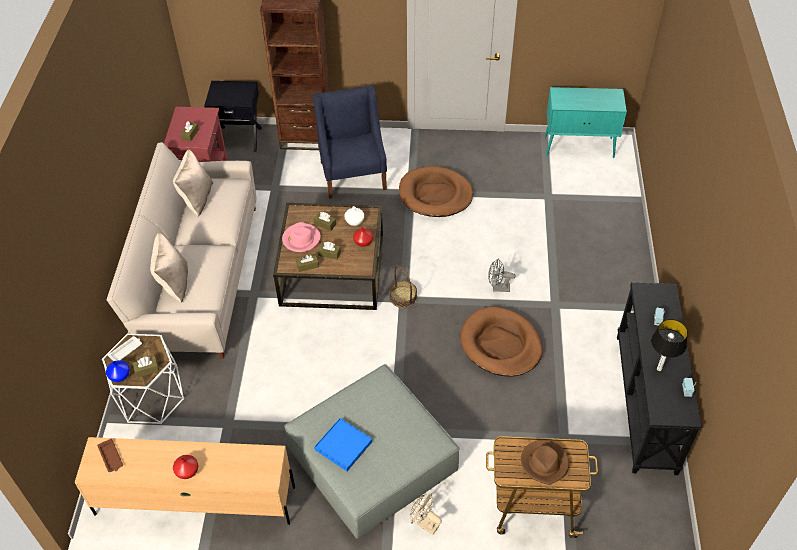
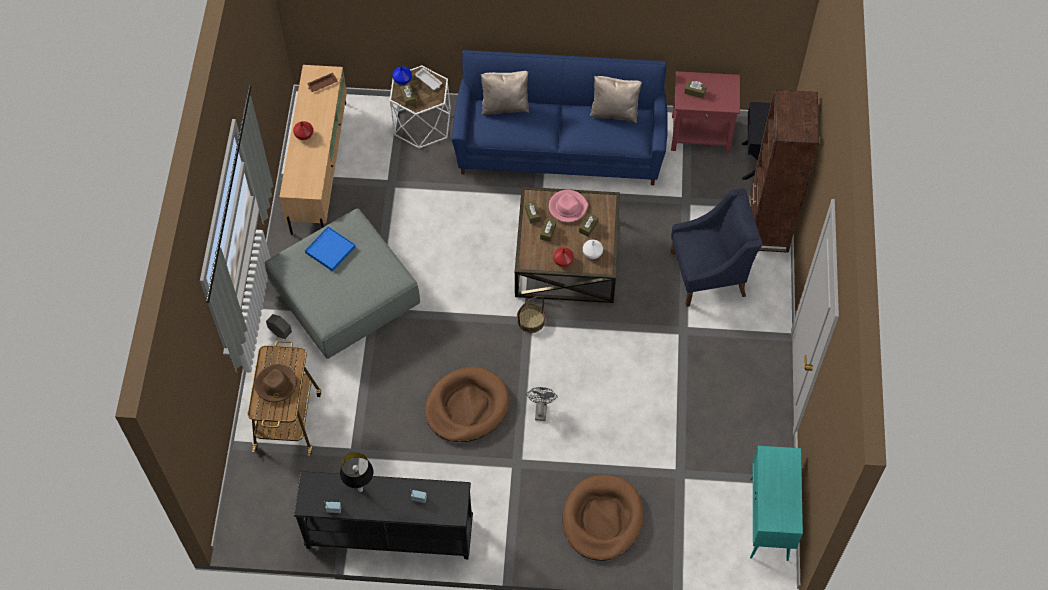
camera: 90 degrees right, 10 degrees up
beige sofa [107,142,257,359] -> blue sofa [452,50,668,185]
brown dog bed [399,166,473,217] -> brown dog bed moved to [563,475,644,561]
beige fan [410,494,442,534] -> grey planter [266,314,292,339]

